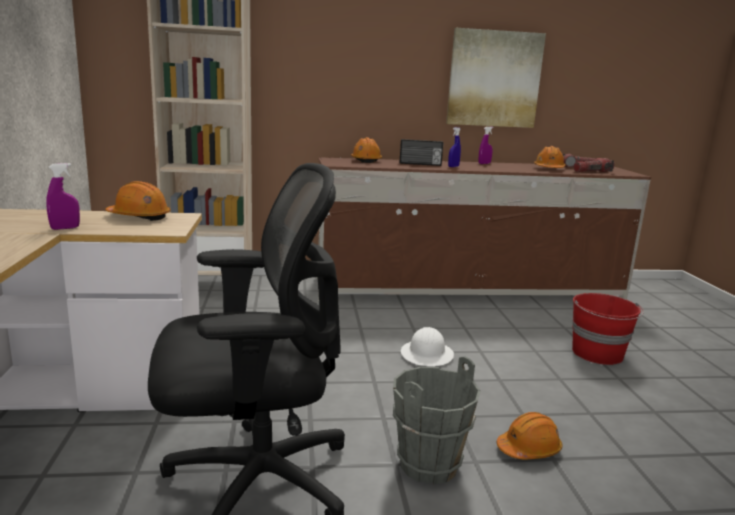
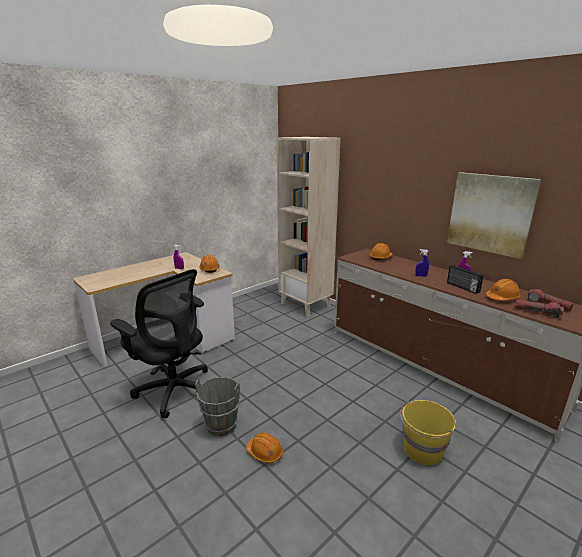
camera: 55 degrees right, 5 degrees up
radio [399,139,443,166] -> radio moved to [447,265,484,294]
white hard hat [401,327,454,367] -> none
red bucket [572,293,644,365] -> yellow bucket [400,400,456,465]

